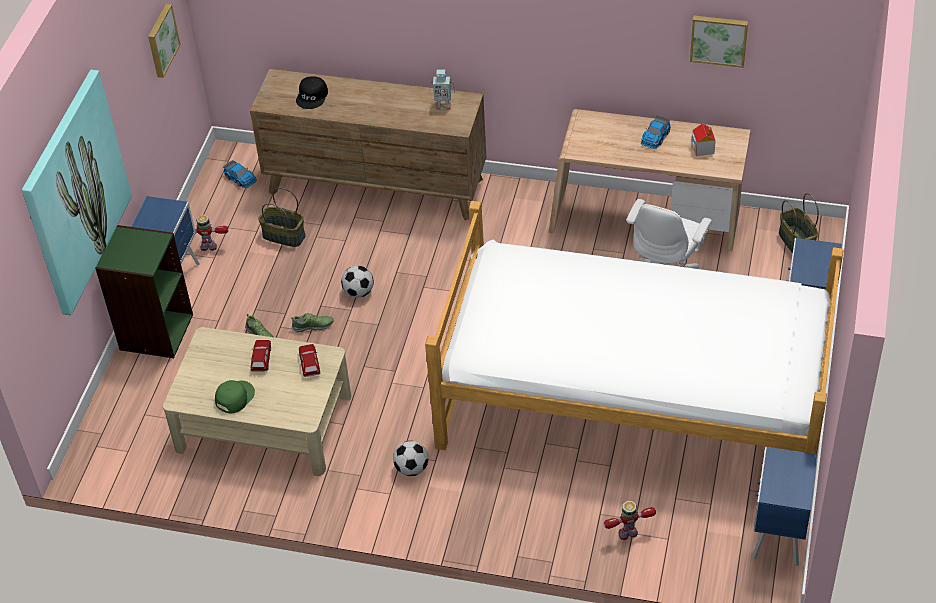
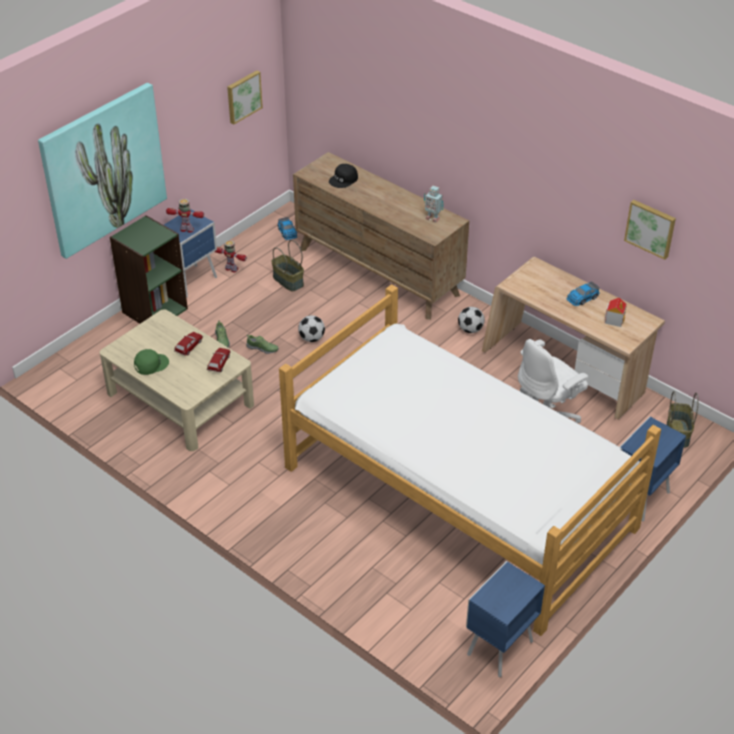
camera: 25 degrees right, 5 degrees down
football [393,441,429,476] -> football moved to [458,307,485,333]
toy robot [604,501,656,540] -> toy robot moved to [166,199,204,233]

